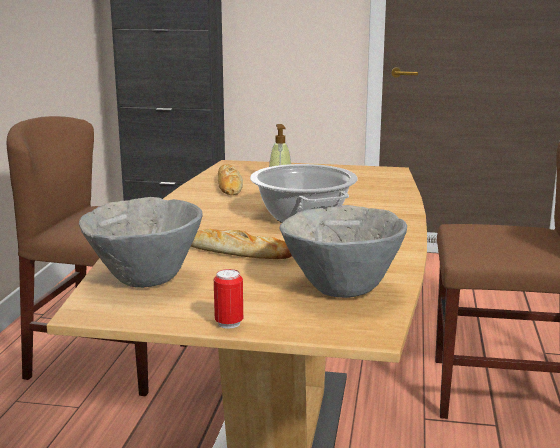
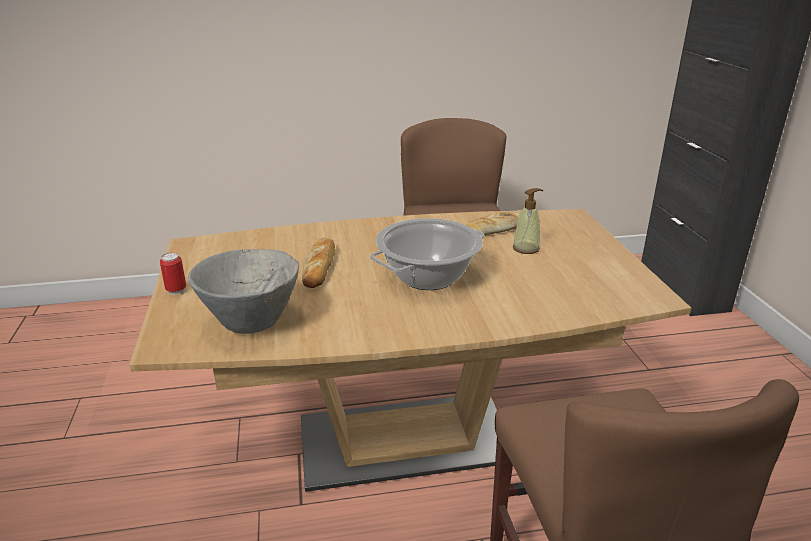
camera: 70 degrees right, 10 degrees up
grey bowl [79,197,203,288] -> none

